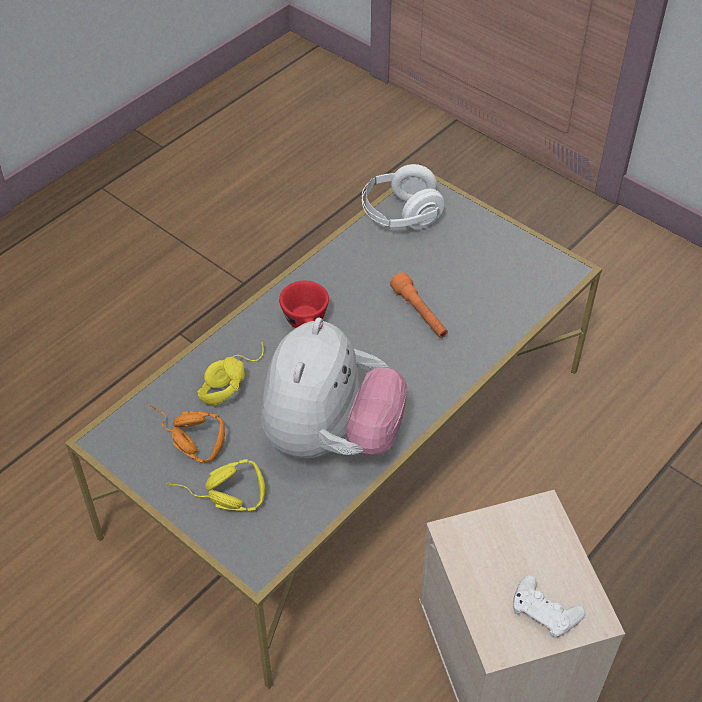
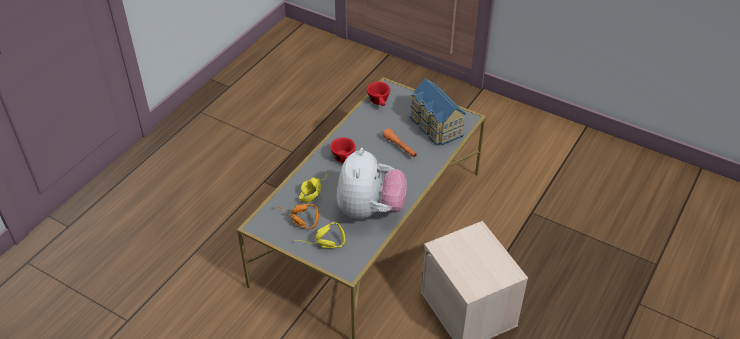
camera: 10 degrees left, 5 degrees down
white headphones [362,164,444,230] -> red cup [367,82,390,106]
white game controller [513,575,586,638] -> none
none -> toy house [410,78,466,145]

